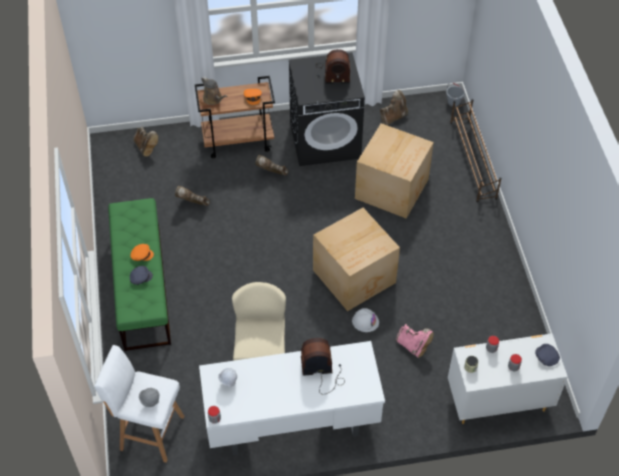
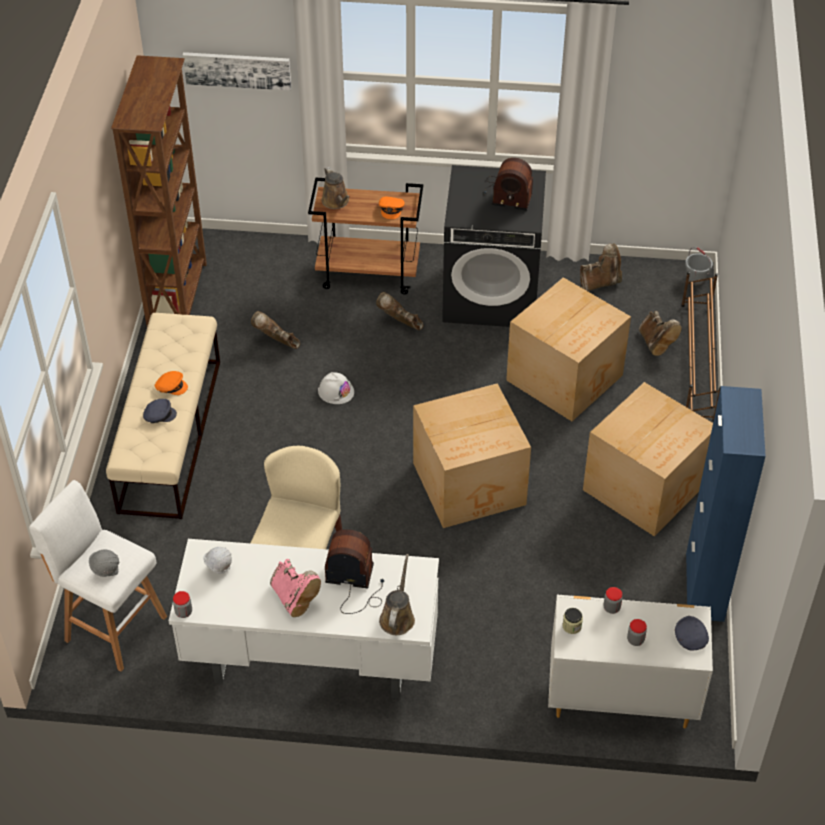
camera: 15 degrees right, 5 degrees down
green bench [108,198,171,351] -> beige bench [106,313,220,519]
brown boot [133,126,158,157] -> brown boot moved to [639,311,682,356]
white hard hat [352,308,379,332] -> white hard hat moved to [318,372,354,404]
pink boot [396,324,434,358] -> pink boot moved to [270,559,321,617]
none -> brown bookcase [111,55,207,326]
none -> picture [183,52,291,91]
none -> brown watering can [379,554,415,635]
none -> cardboard box [583,382,713,536]
none -> blue cabinet [686,386,766,622]

